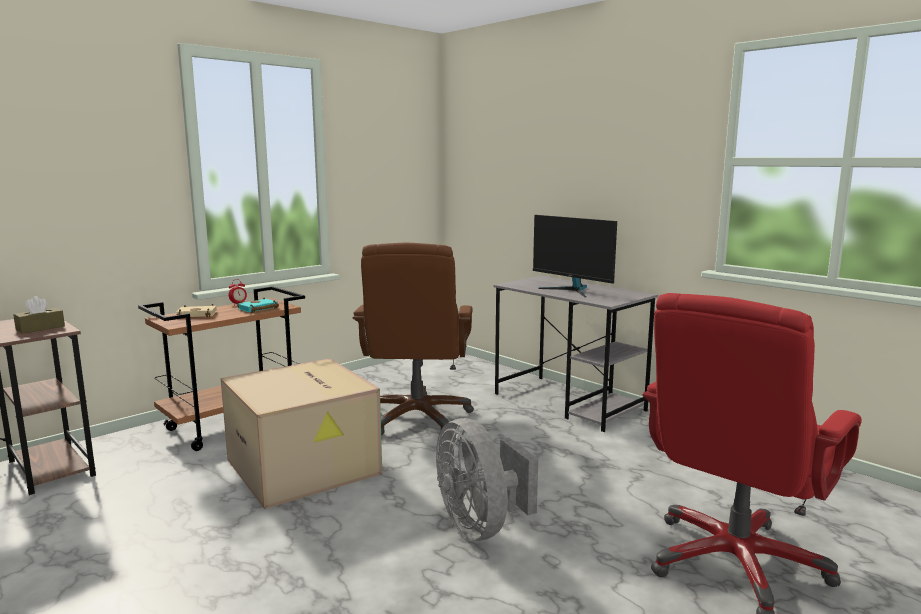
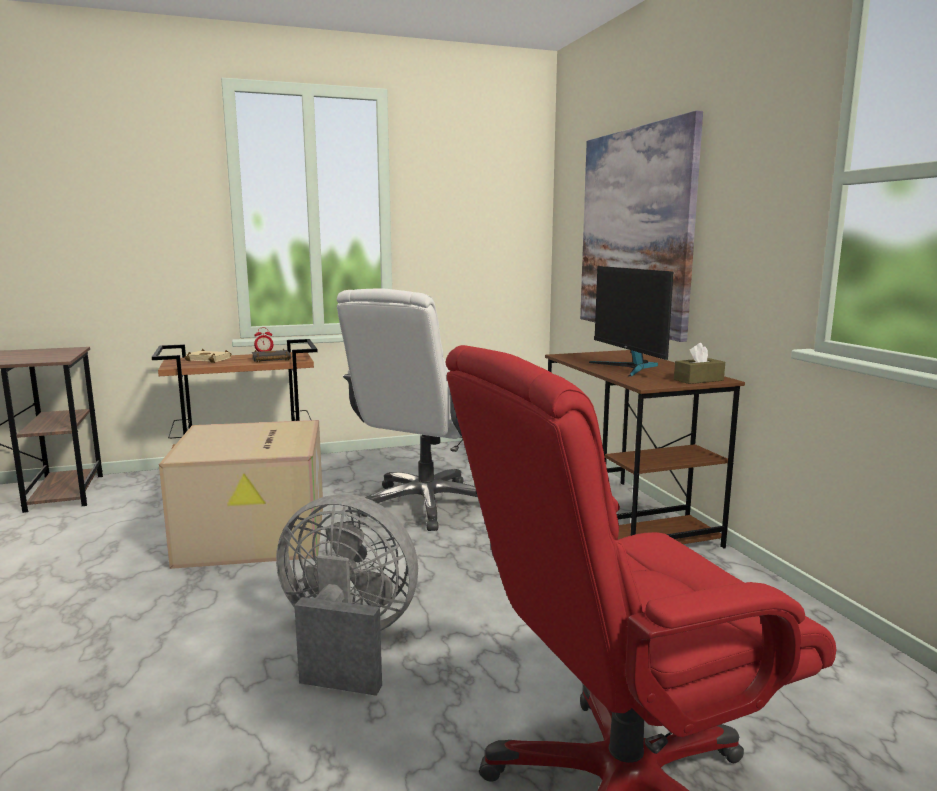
camera: 25 degrees right, 0 degrees up
brown tissue box [13,296,65,334] -> brown tissue box moved to [674,343,725,384]
turquoise book [237,298,279,313] -> black book [252,348,291,362]
brown office chair [353,243,474,436] -> white office chair [337,288,478,531]
grey fan [436,418,538,541] -> grey fan turned 105 degrees clockwise [276,494,418,696]
grey desk [493,276,658,432] -> brown desk [545,350,745,548]
none -> picture [580,111,703,342]

